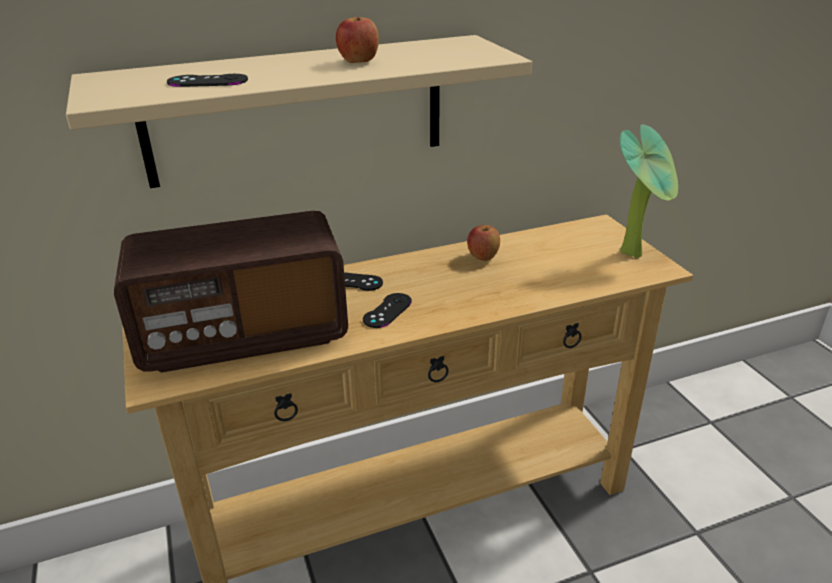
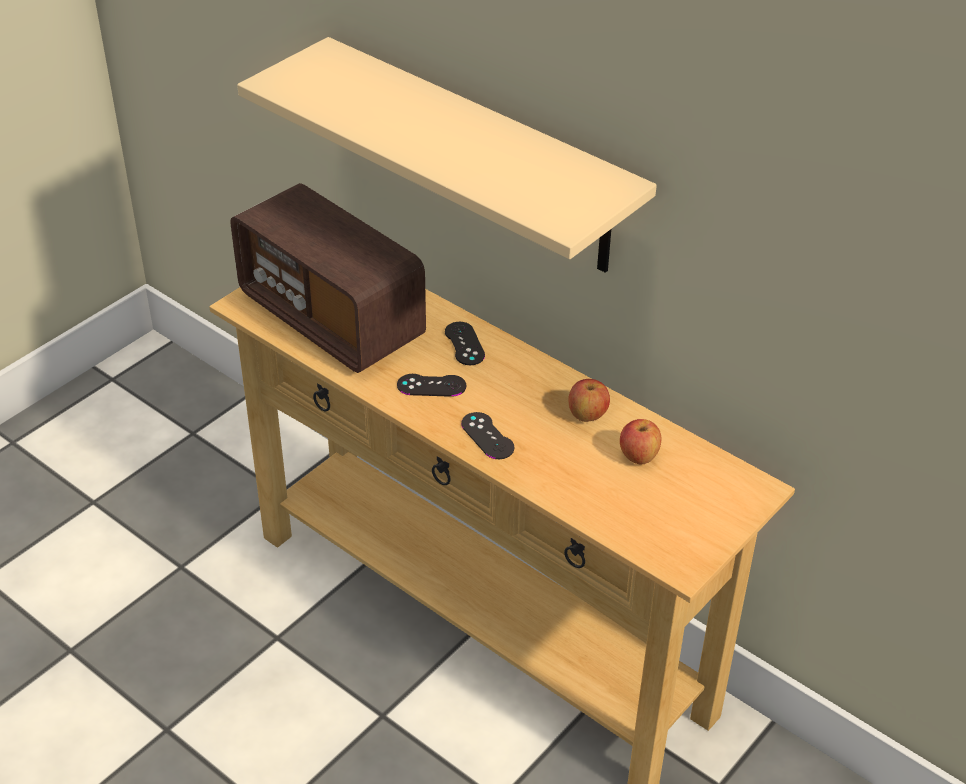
camera: 60 degrees right, 10 degrees up
black game controller [167,74,248,87] -> black game controller moved to [461,412,515,459]
apple [336,17,379,63] -> apple moved to [620,419,662,464]
potted plant [620,124,678,258] -> none

